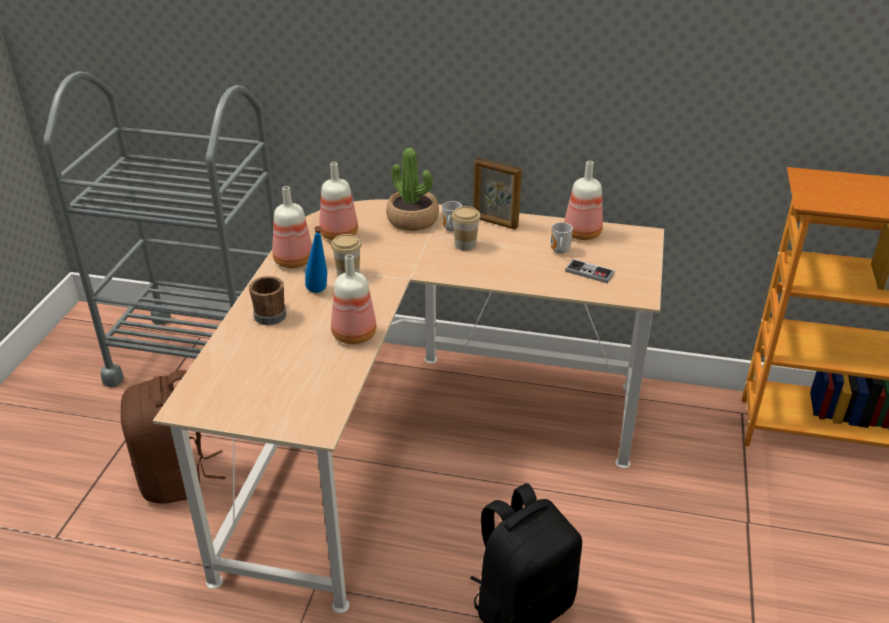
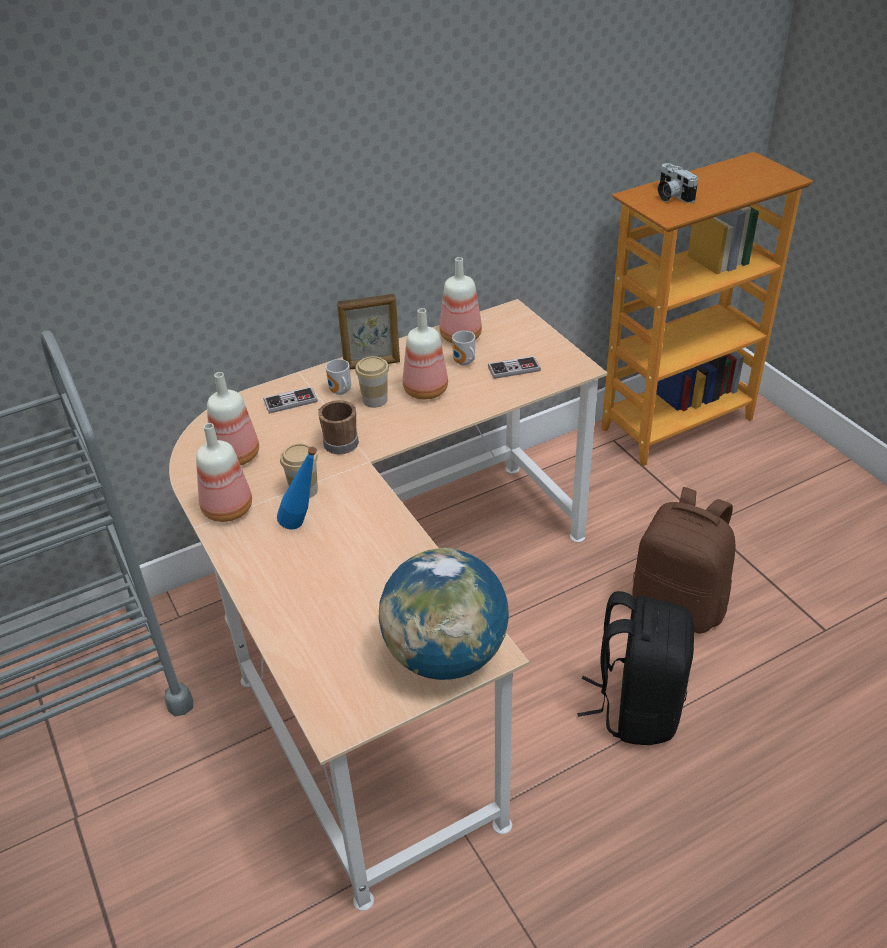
camera: 40 degrees left, 5 degrees up
brown backpack [121,370,226,504] -> brown backpack moved to [632,487,736,634]
brown mug [249,276,287,325] -> brown mug moved to [318,400,359,455]
bottle [331,255,377,344] -> bottle moved to [403,308,448,400]
potted plant [386,148,439,231] -> game controller [263,387,318,414]
none -> globe [379,548,509,680]
none -> camera [658,163,698,203]

